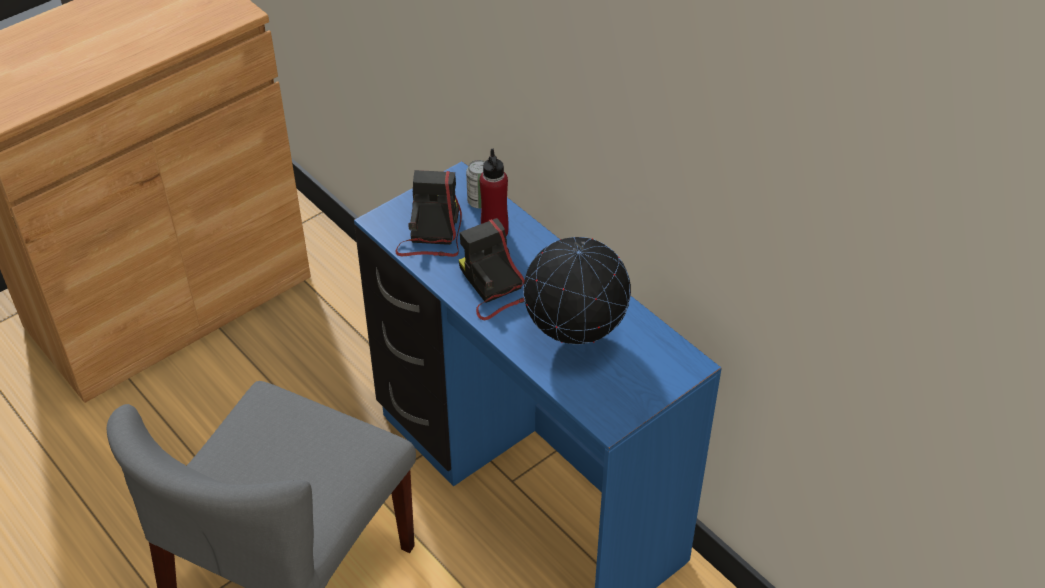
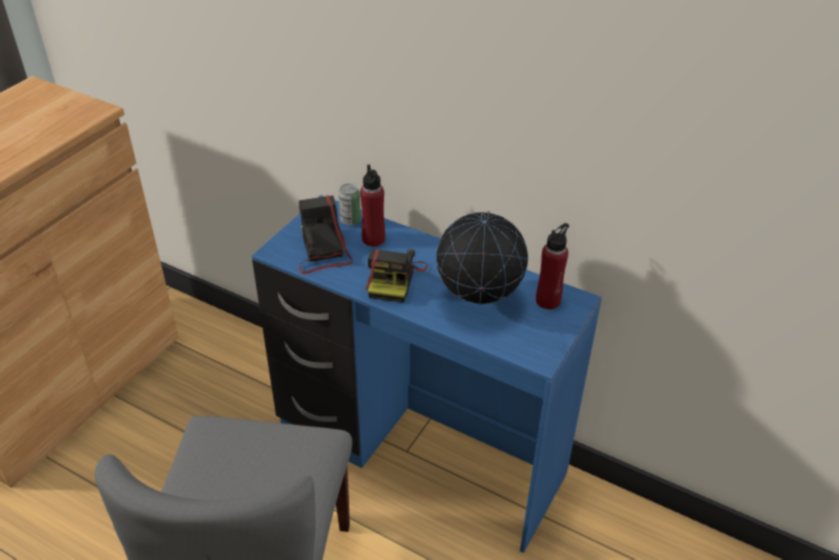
camera: 20 degrees left, 5 degrees down
camera [459,218,525,320] -> camera turned 120 degrees counterclockwise [366,249,428,303]
none -> red bottle [536,223,569,309]

